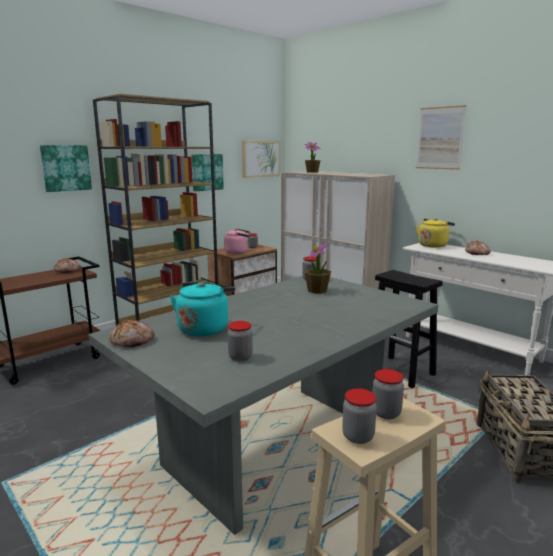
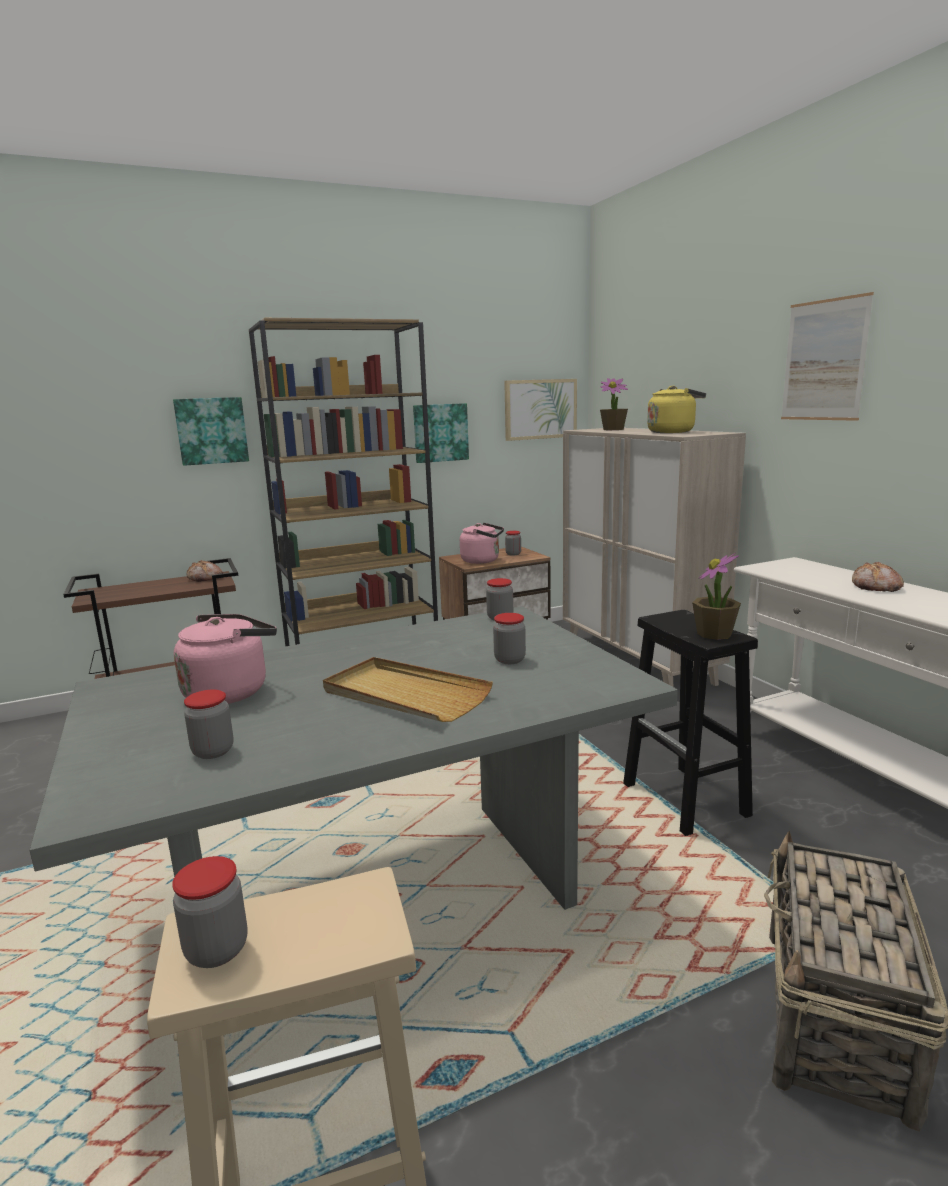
camera: 20 degrees right, 0 degrees up
bread [109,320,155,348] -> none
turquoise kettle [170,282,235,336] -> pink kettle [174,614,277,704]
potted plant [305,242,331,294] -> potted plant moved to [692,553,741,640]
jar [372,369,404,419] -> jar moved to [493,613,526,664]
yellow kettle [416,218,455,248] -> yellow kettle moved to [647,386,706,433]
none -> beige tray [323,657,493,722]

